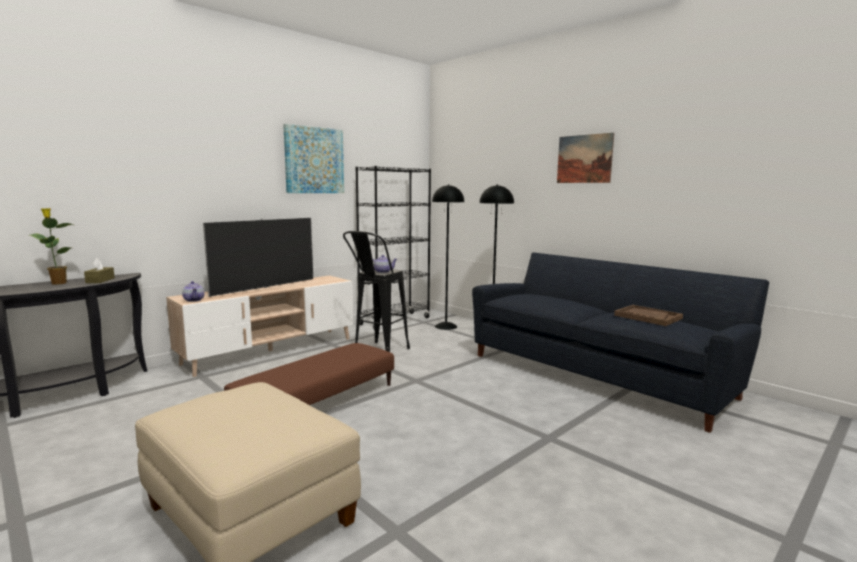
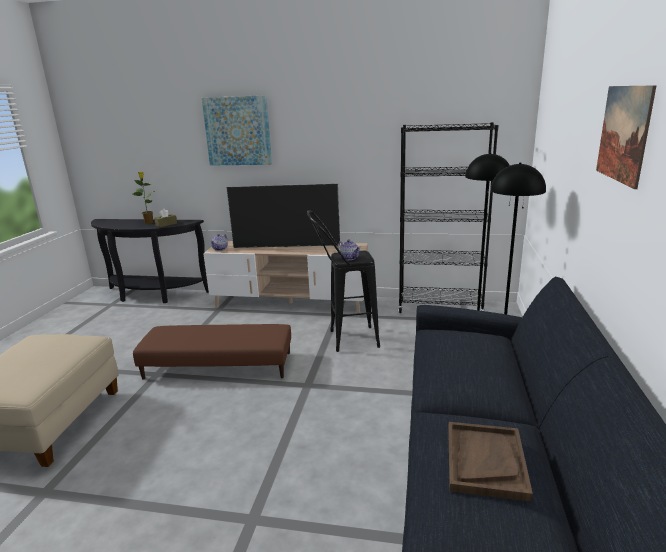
camera: 55 degrees right, 10 degrees up
picture [283,124,344,193] -> picture moved to [202,95,272,166]

